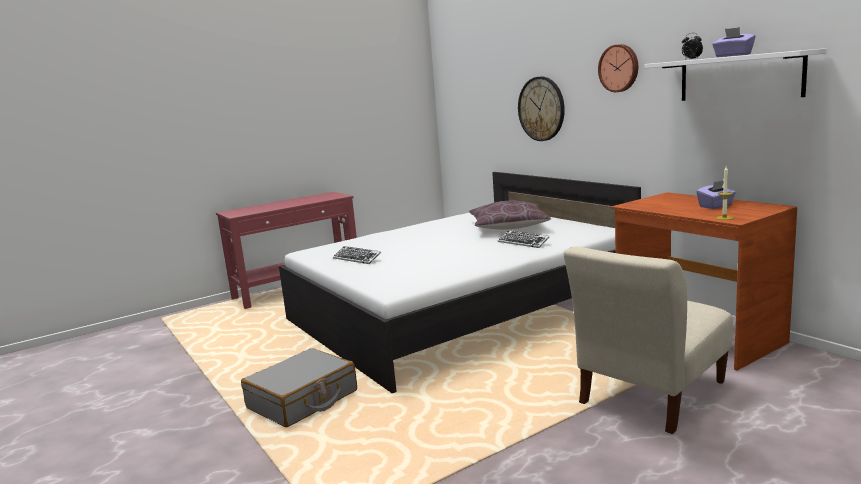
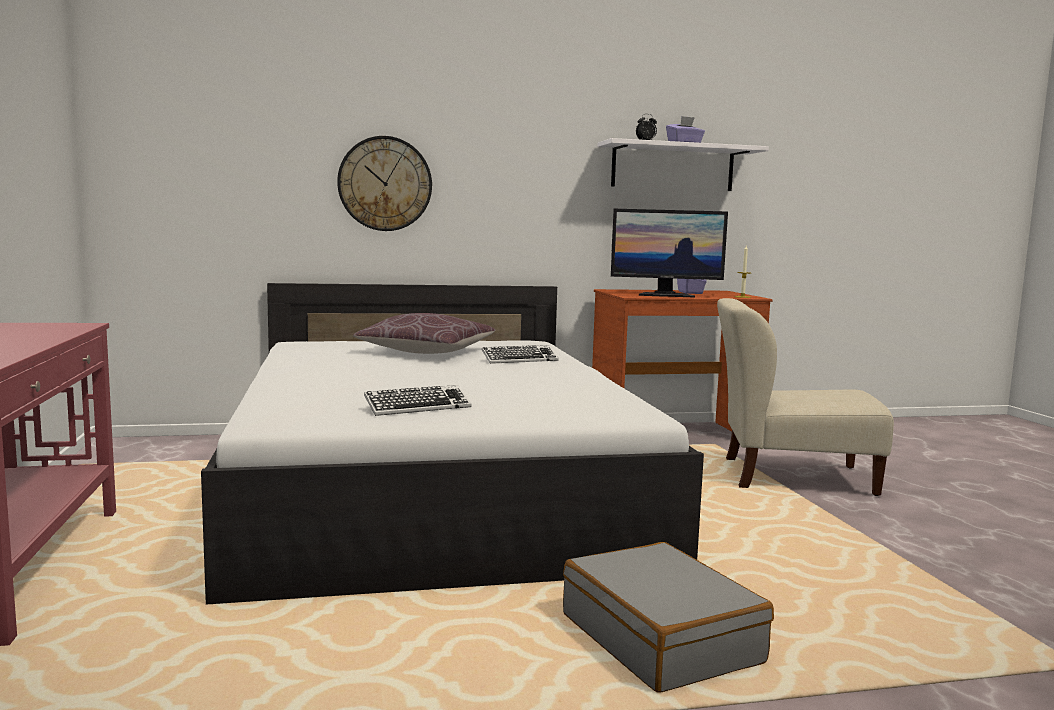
camera: 70 degrees left, 5 degrees down
beige chair [564,247,733,434] -> beige chair turned 120 degrees clockwise [717,298,894,496]
wall clock [598,44,638,92] -> none
none -> monitor [611,209,728,298]

